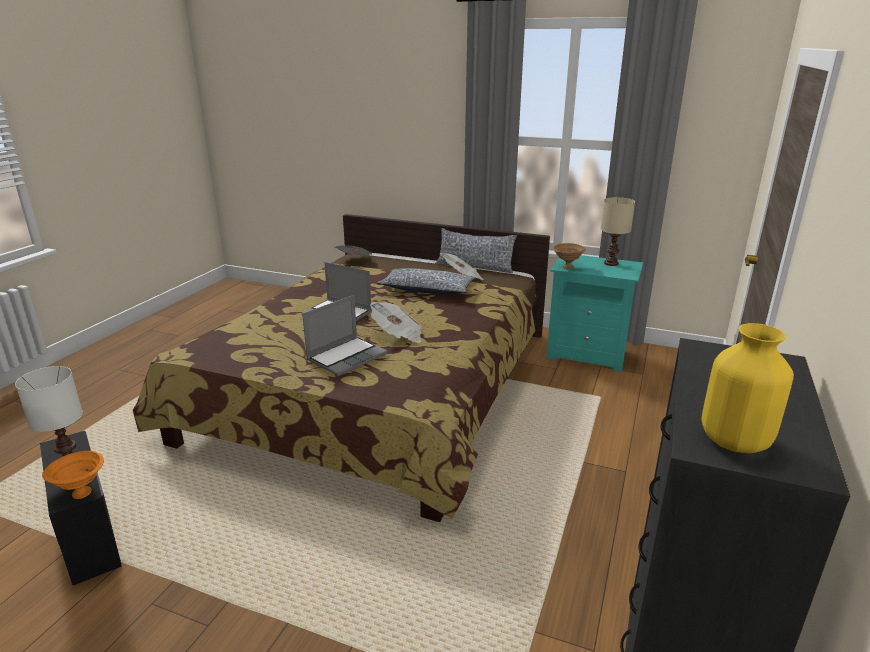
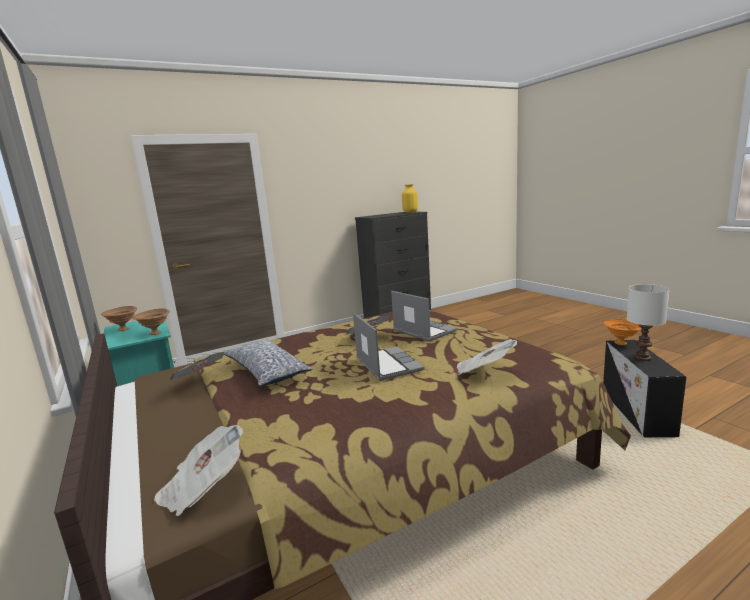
camera: 140 degrees left, 10 degrees down
laptop [302,295,387,376] -> laptop turned 60 degrees clockwise [391,291,458,341]
pillow [435,228,517,273] -> none
beige table lamp [600,197,635,266] -> brown bowl [101,306,137,331]
none -> newspaper [457,339,517,375]

